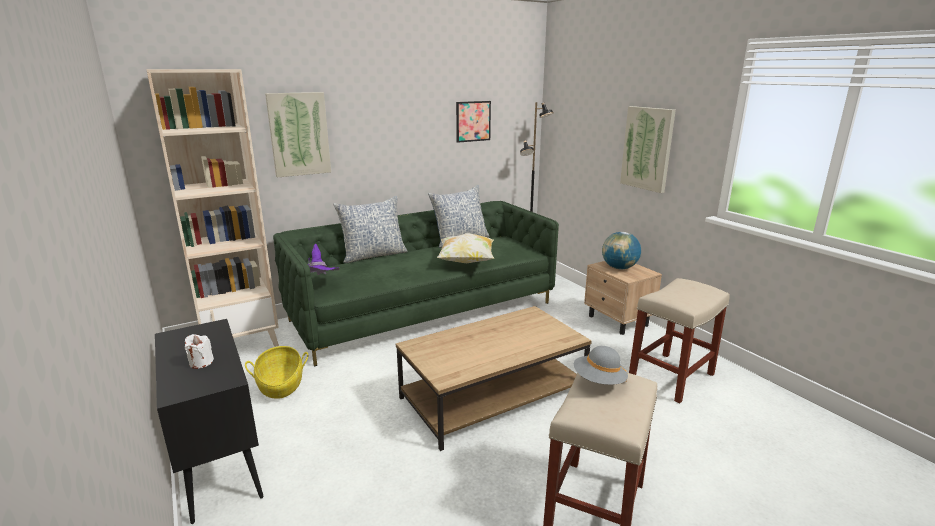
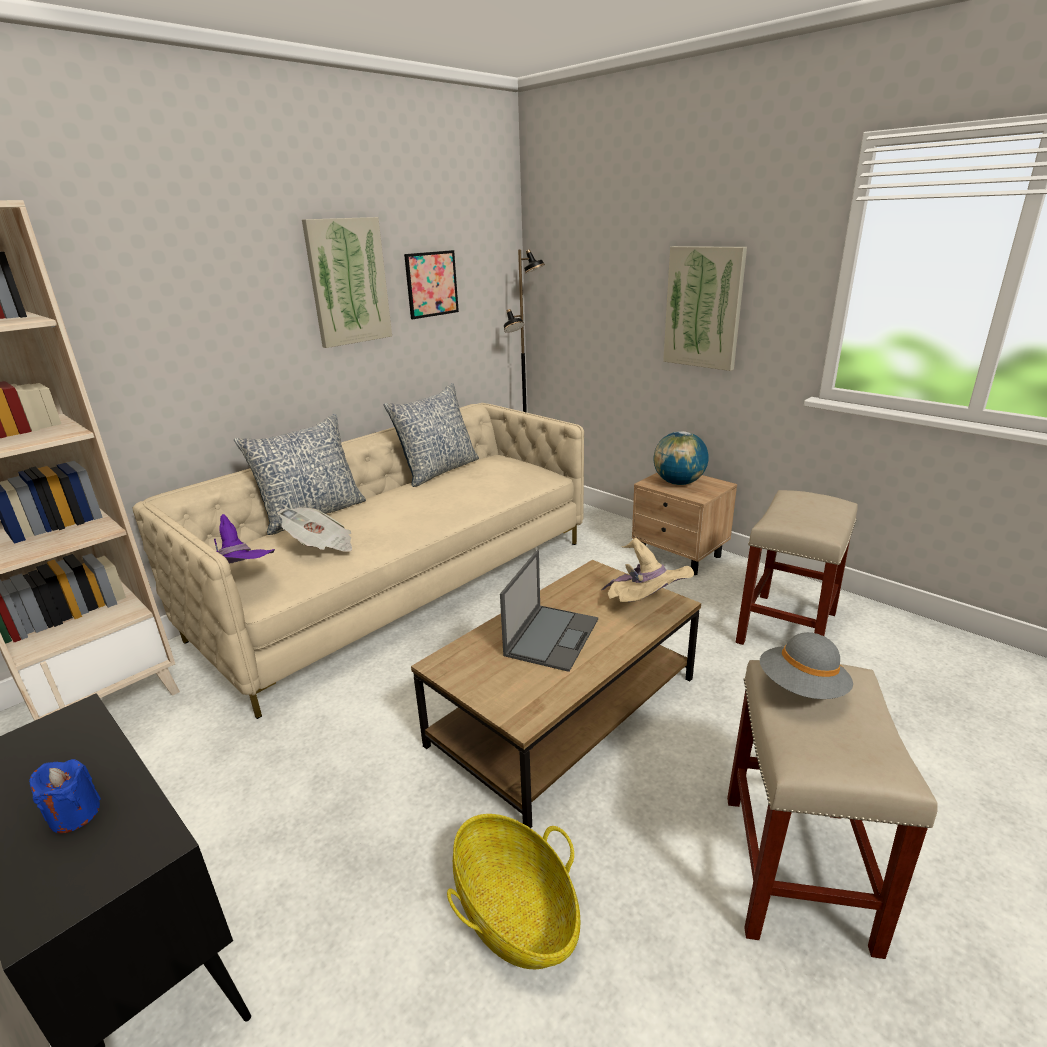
camera: 15 degrees left, 5 degrees up
white candle [185,334,214,369] -> blue candle [29,759,101,833]
basket [245,346,308,399] -> basket moved to [447,814,580,969]
picture [265,92,331,178] -> picture moved to [302,217,392,348]
green sofa [273,201,559,367] -> beige sofa [133,403,584,719]
pillow [437,233,495,263] -> none
none -> newspaper [279,507,352,552]
none -> laptop [500,550,598,672]
none -> beige hat [601,538,694,602]

